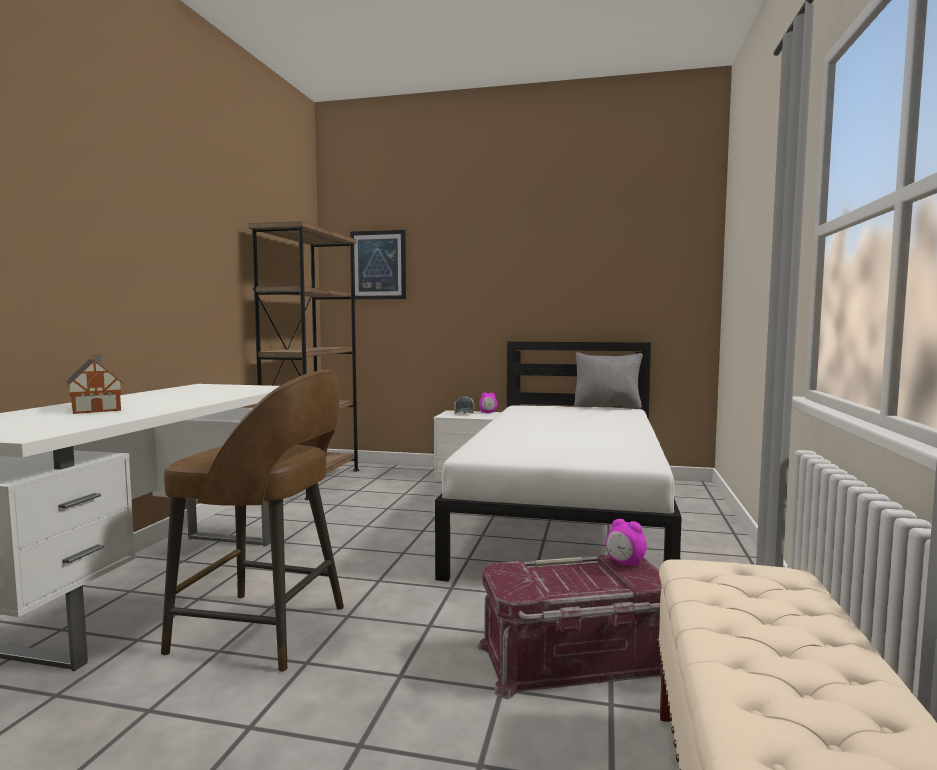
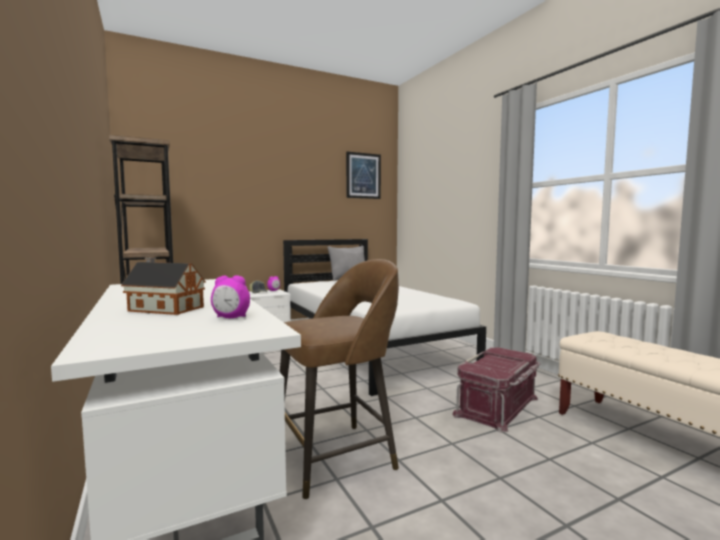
camera: 40 degrees left, 0 degrees up
picture [350,230,406,300] -> picture moved to [346,151,381,199]
alarm clock [606,519,647,566] -> alarm clock moved to [211,275,250,318]

